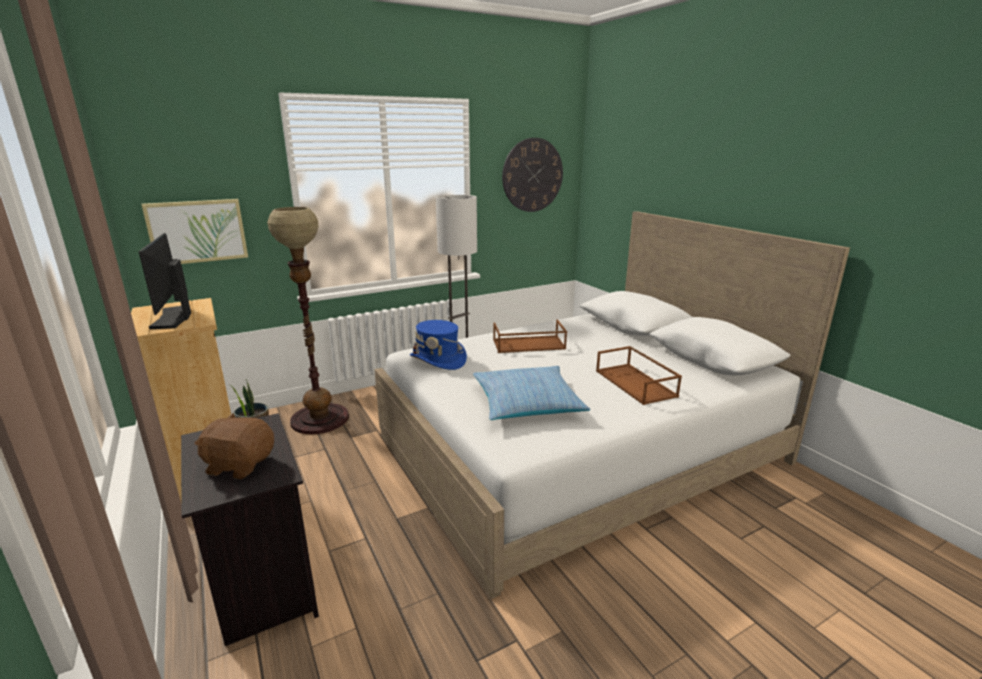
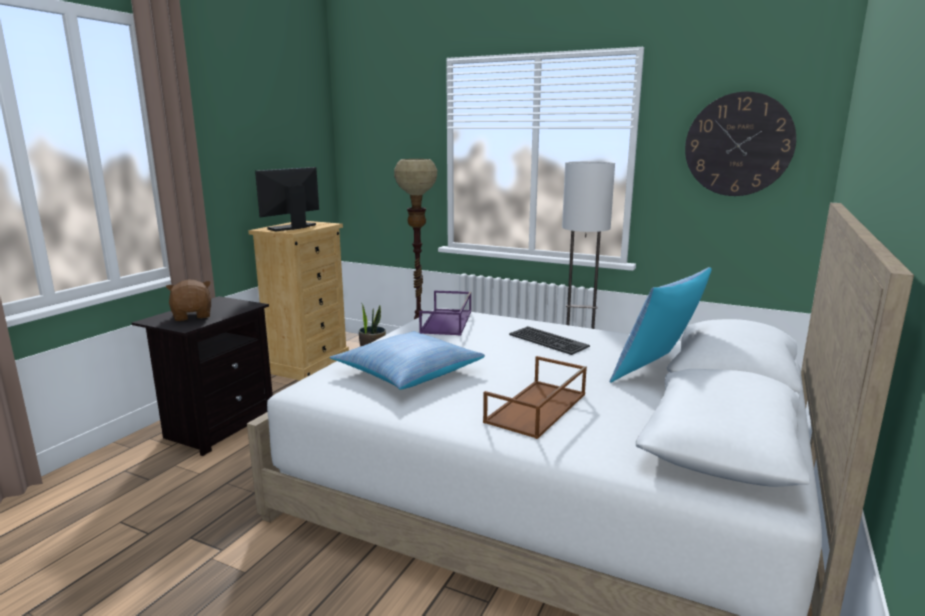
camera: 55 degrees right, 5 degrees down
picture [141,199,248,264] -> none
blue hat [410,320,467,370] -> purple tray [419,291,471,336]
brown tray [493,320,567,353] -> keyboard [509,326,590,355]
none -> pillow [610,267,712,383]

